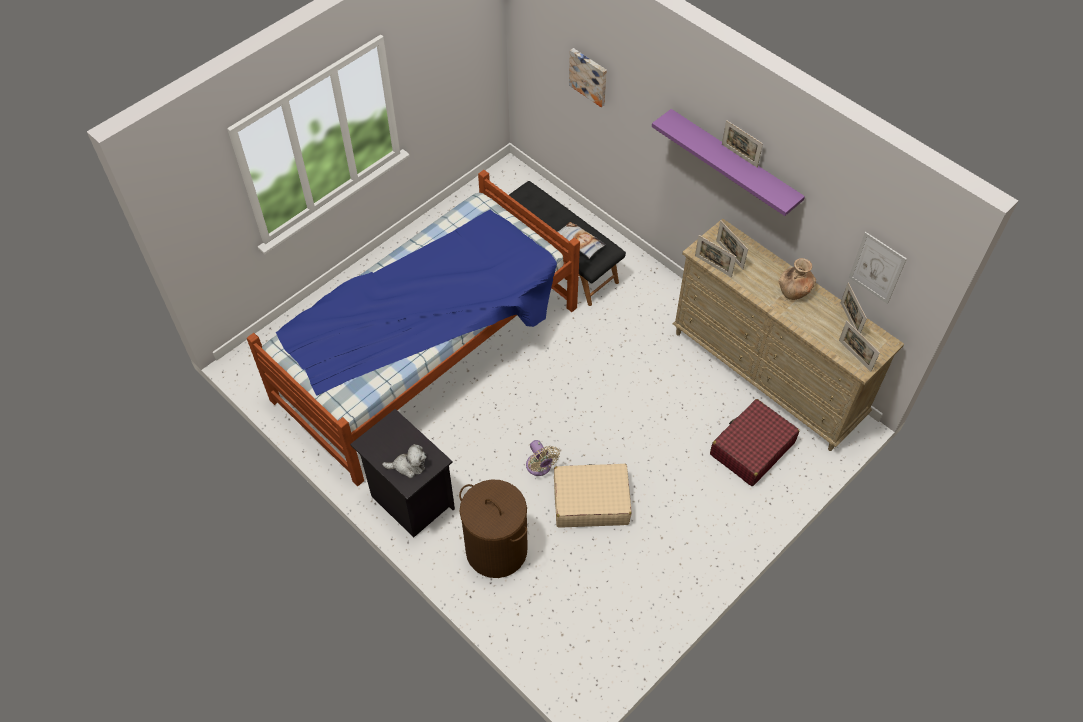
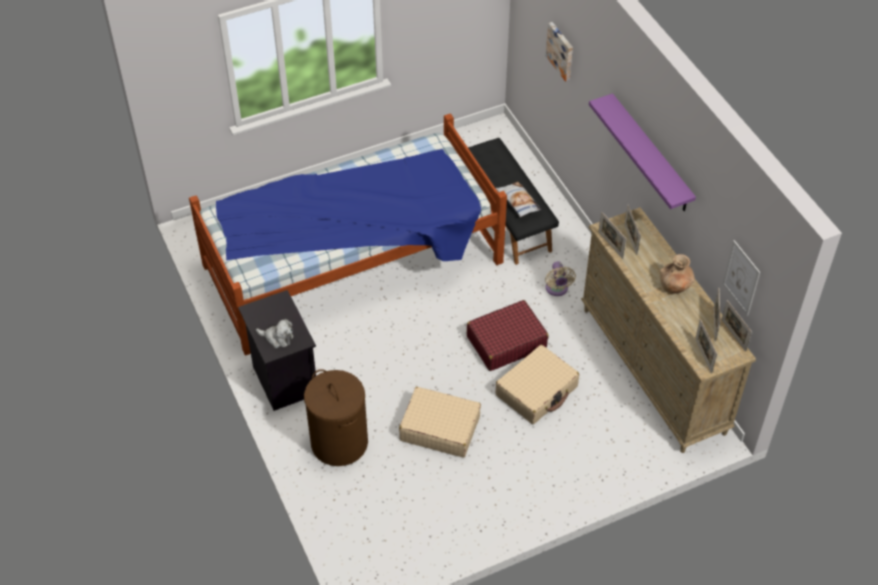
camera: 20 degrees right, 5 degrees down
beige fan [526,440,560,476] -> beige fan moved to [545,261,576,296]
red suitcase [710,399,799,486] -> red suitcase moved to [467,300,548,371]
picture frame [722,120,763,168] -> picture frame moved to [722,300,752,351]
none -> beige suitcase [496,345,579,424]

